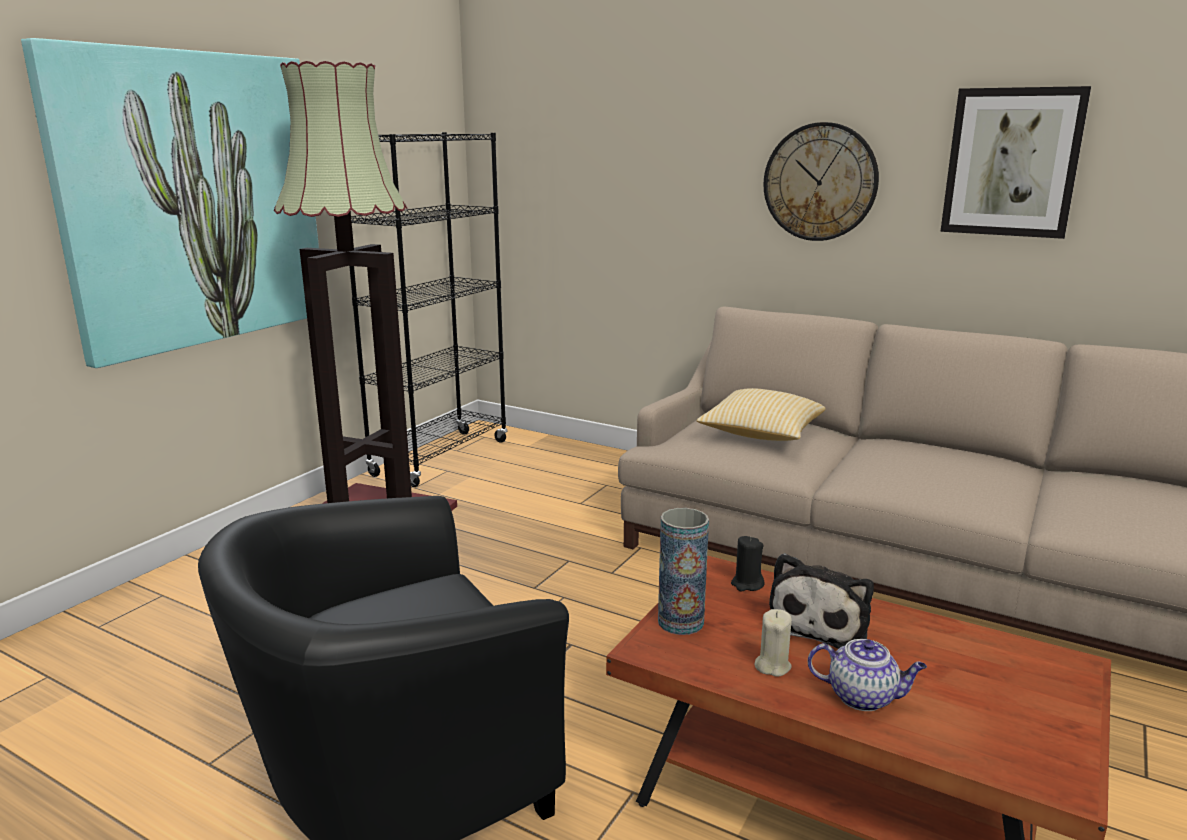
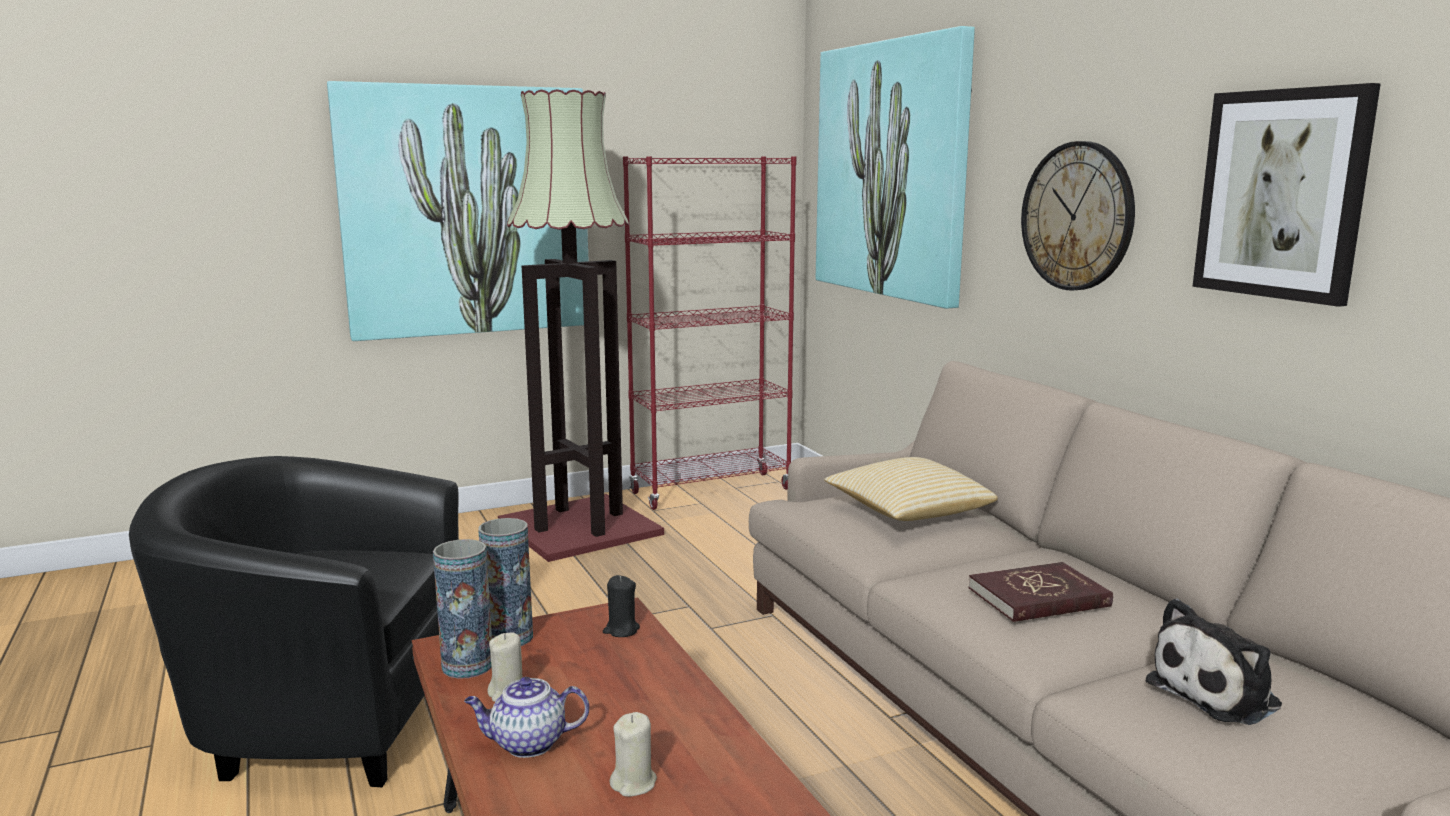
camera: 35 degrees right, 5 degrees down
black bookcase [349,132,507,487] -> red bookcase [623,156,797,510]
plush toy [769,553,874,649] -> plush toy moved to [1146,599,1282,725]
teapot [808,639,927,711] -> teapot turned 120 degrees clockwise [464,677,589,758]
none -> vase [433,539,492,679]
none -> beige candle [609,712,657,797]
none -> picture [816,26,975,309]
none -> red book [969,562,1113,622]

